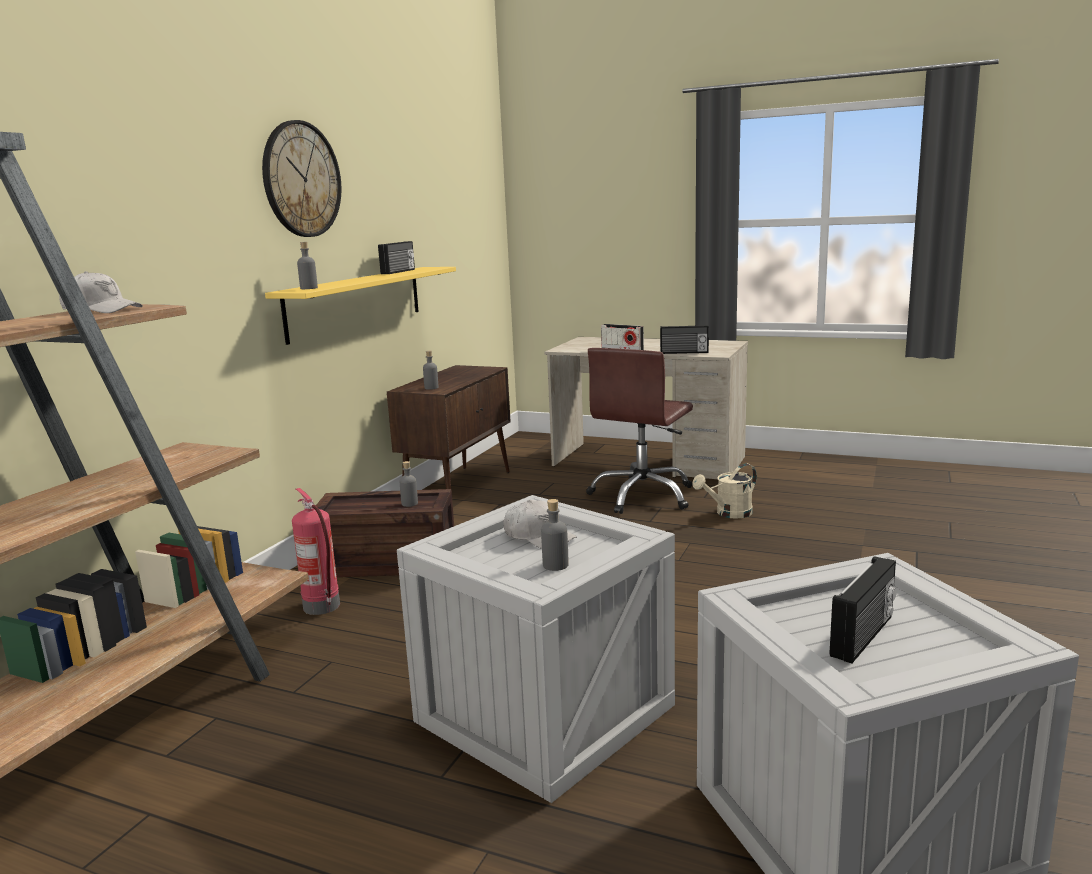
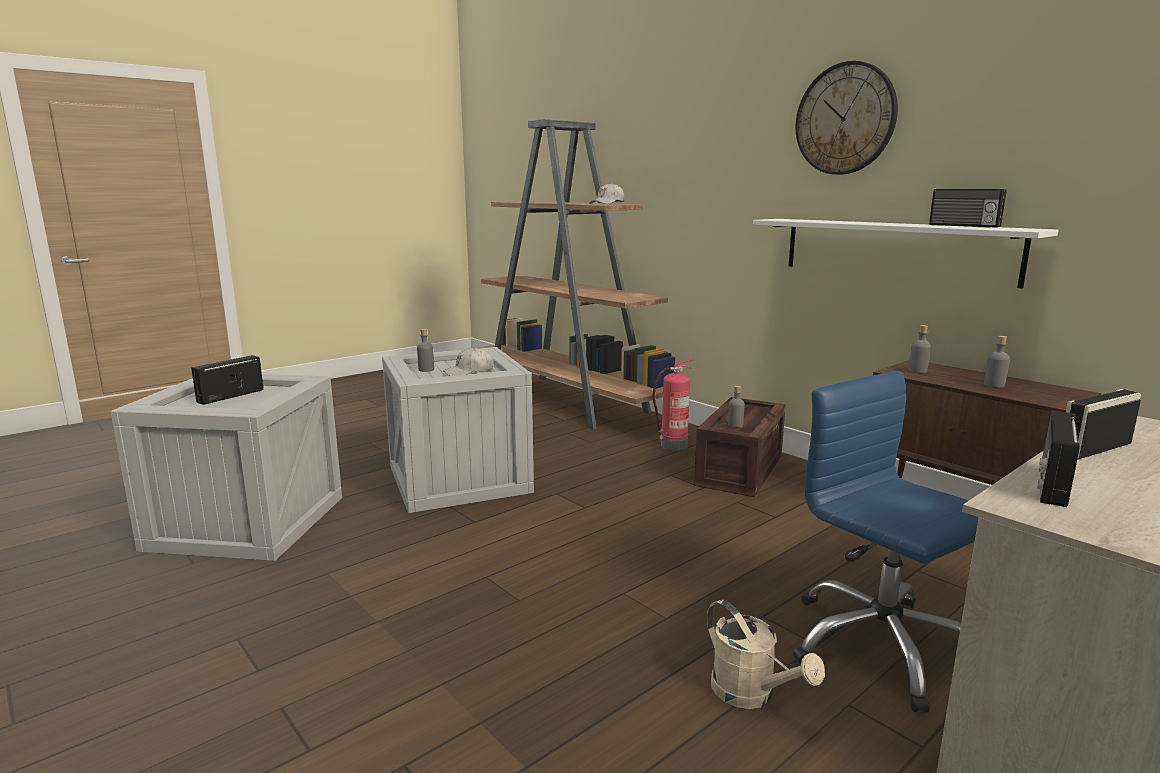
camera: 115 degrees right, 0 degrees up
yellow shelf [265,267,456,345] -> white shelf [753,219,1059,289]
grey bottle [297,242,318,289] -> grey bottle moved to [984,336,1010,388]
brown office chair [586,348,693,514] -> blue office chair [793,371,979,713]
beige watering can [692,463,757,519] -> beige watering can turned 150 degrees clockwise [707,600,825,709]
radio [829,556,897,663] -> radio turned 60 degrees clockwise [191,355,264,405]

